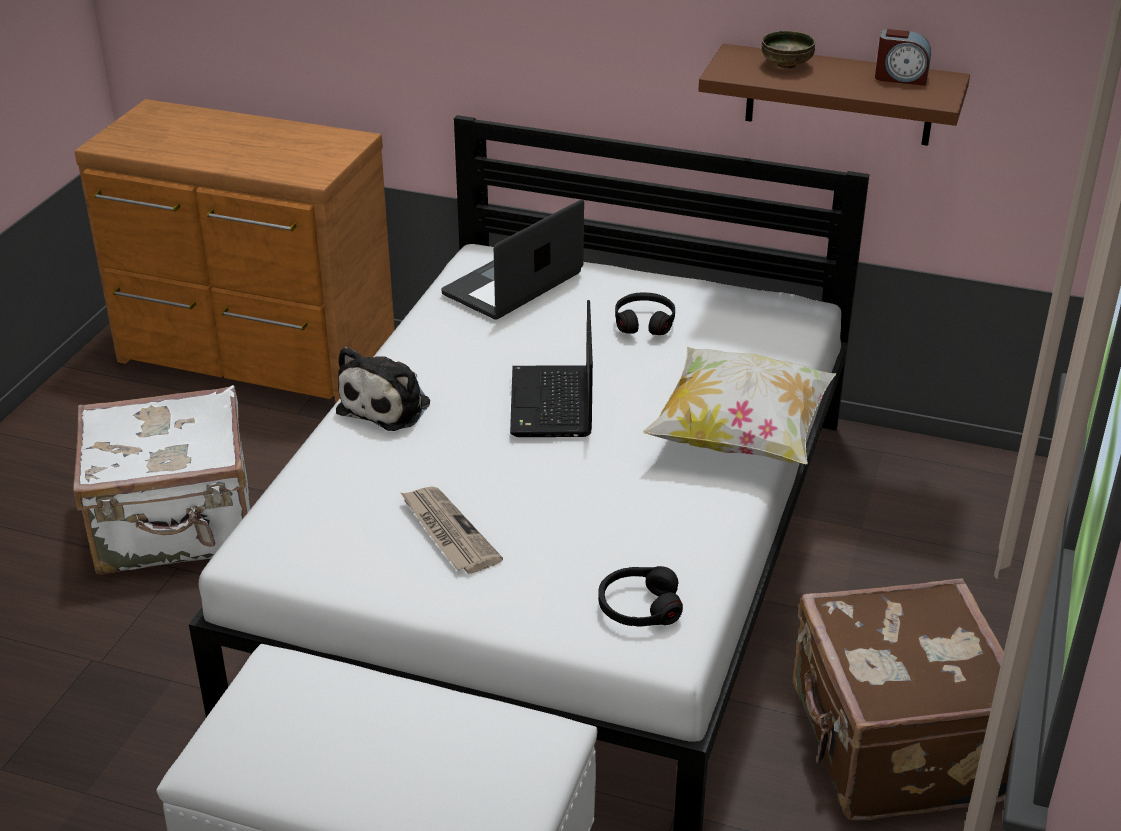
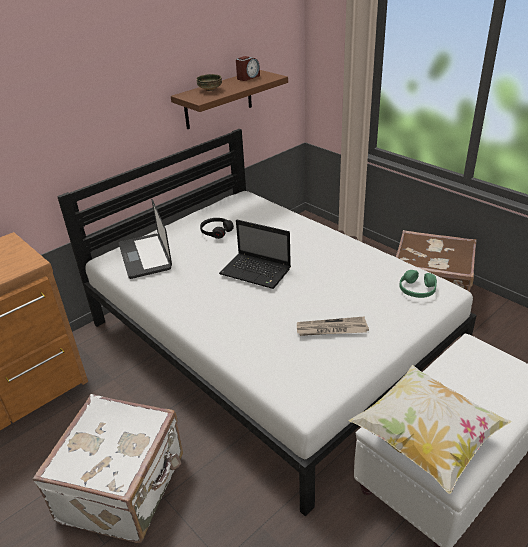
camera: 60 degrees left, 0 degrees up
plush toy [336,347,430,431] -> none
black headphones [598,566,683,627] -> green headphones [399,270,437,298]
pillow [643,347,836,464] -> pillow moved to [348,365,511,494]

